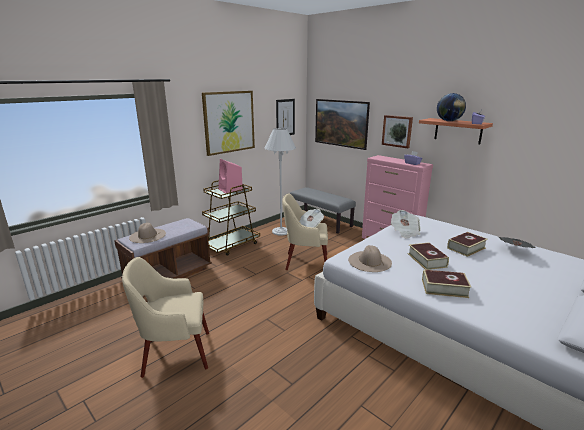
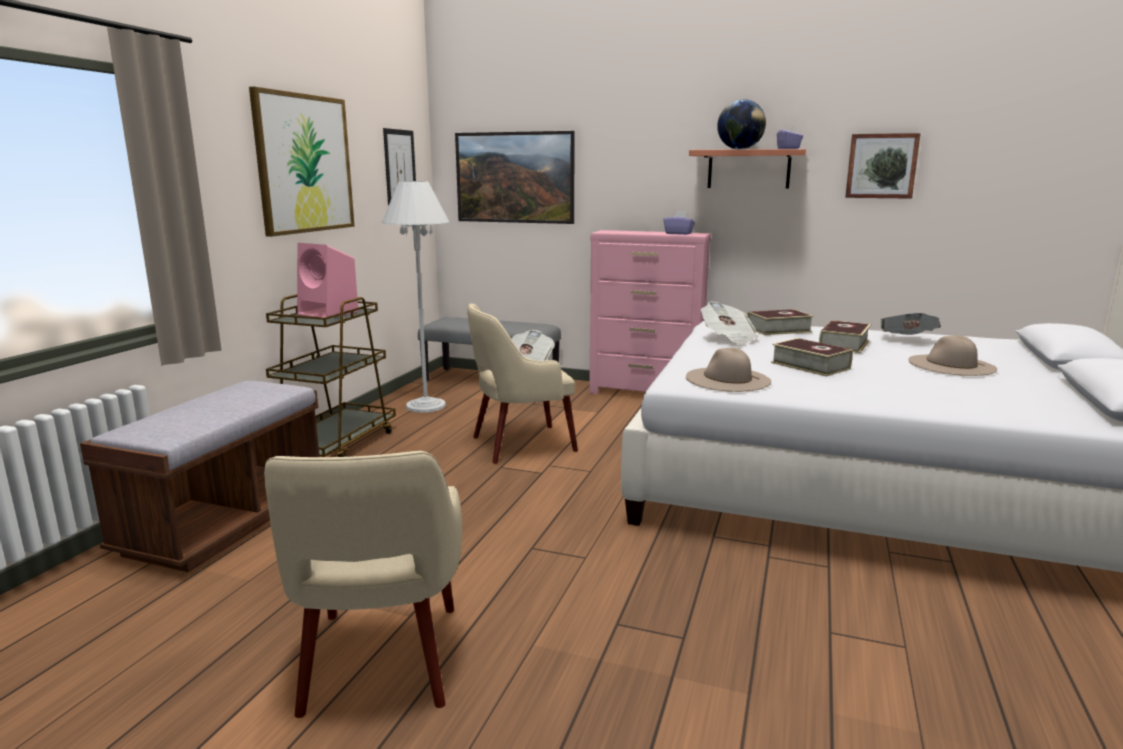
camera: 25 degrees left, 5 degrees down
beige armchair [122,257,209,378] -> beige armchair turned 60 degrees counterclockwise [264,451,462,718]
beige hat [129,223,166,243] -> beige hat moved to [909,335,997,376]
picture [382,115,413,148] -> picture moved to [845,133,921,199]
book [422,270,471,298] -> book moved to [747,309,814,335]

